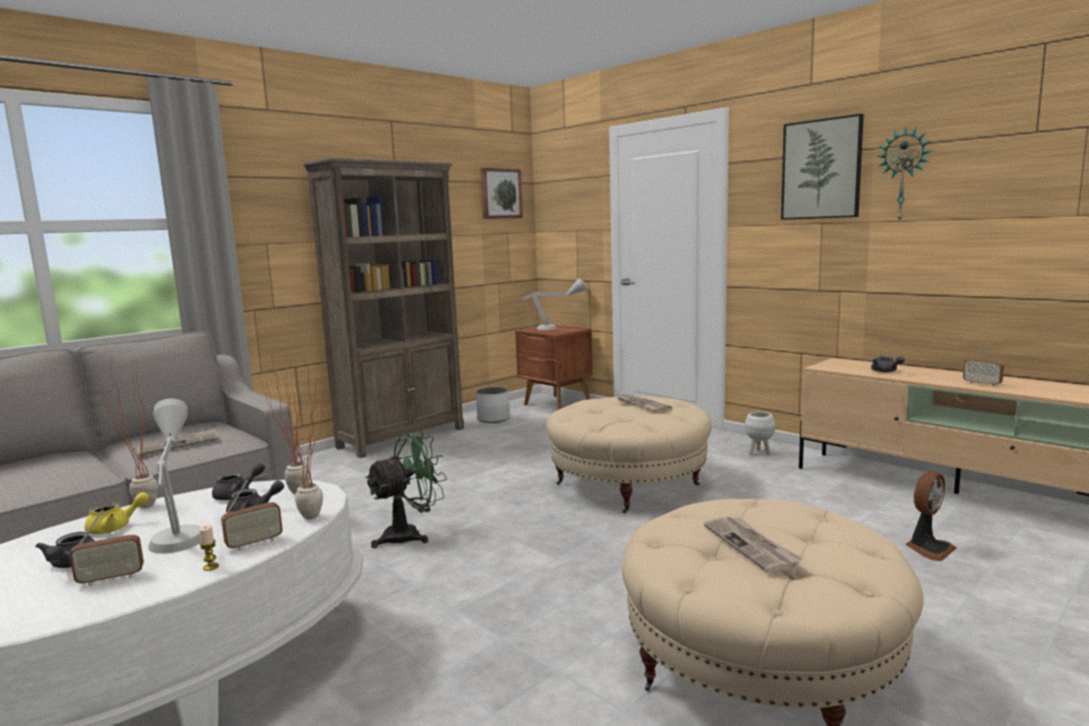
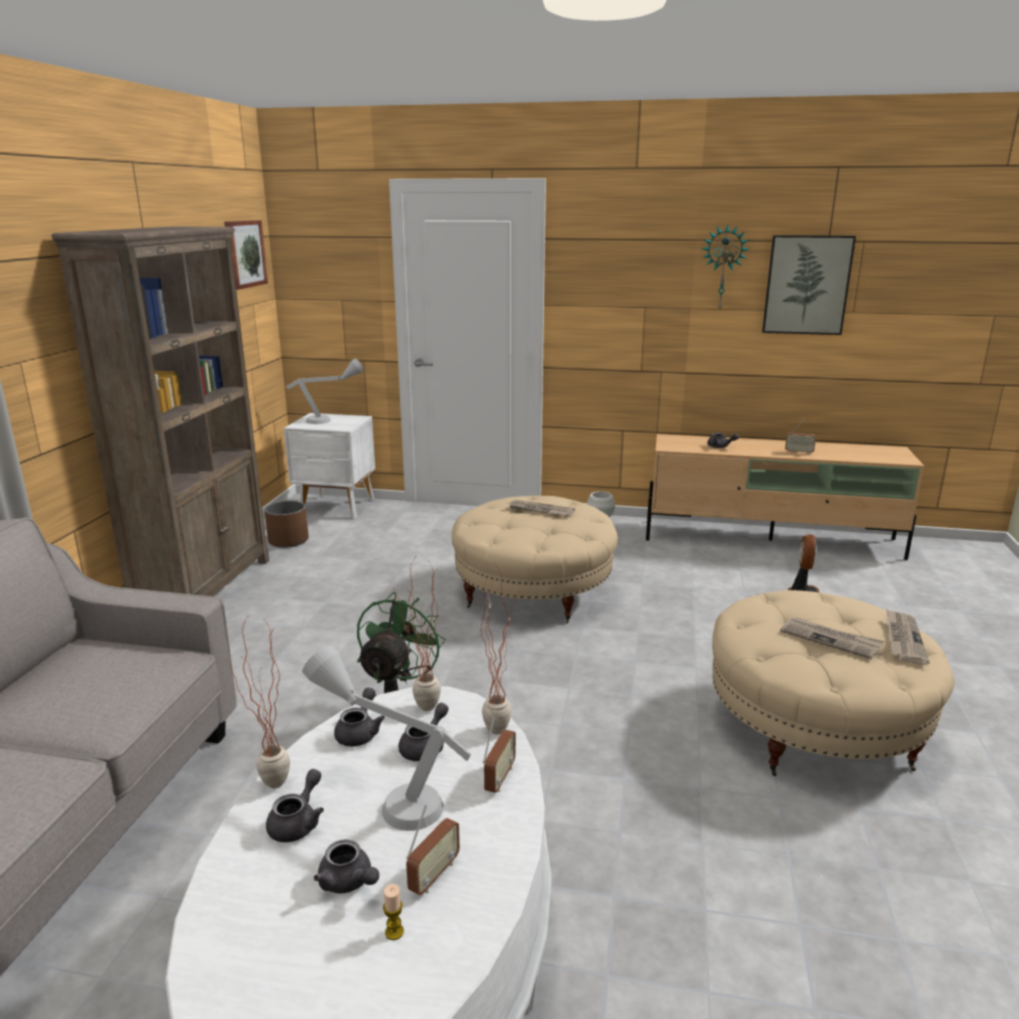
camera: 35 degrees left, 10 degrees up
yellow teapot [85,492,149,534] -> grey teapot [266,769,324,842]
newspaper [134,428,219,456] -> newspaper moved to [886,609,930,665]
candle [199,525,219,571] -> candle moved to [383,884,404,940]
white planter [476,387,510,423] -> brown planter [265,501,309,548]
brown nightstand [515,325,593,410] -> white nightstand [284,413,375,519]
picture [781,114,864,220] -> picture moved to [762,235,856,335]

